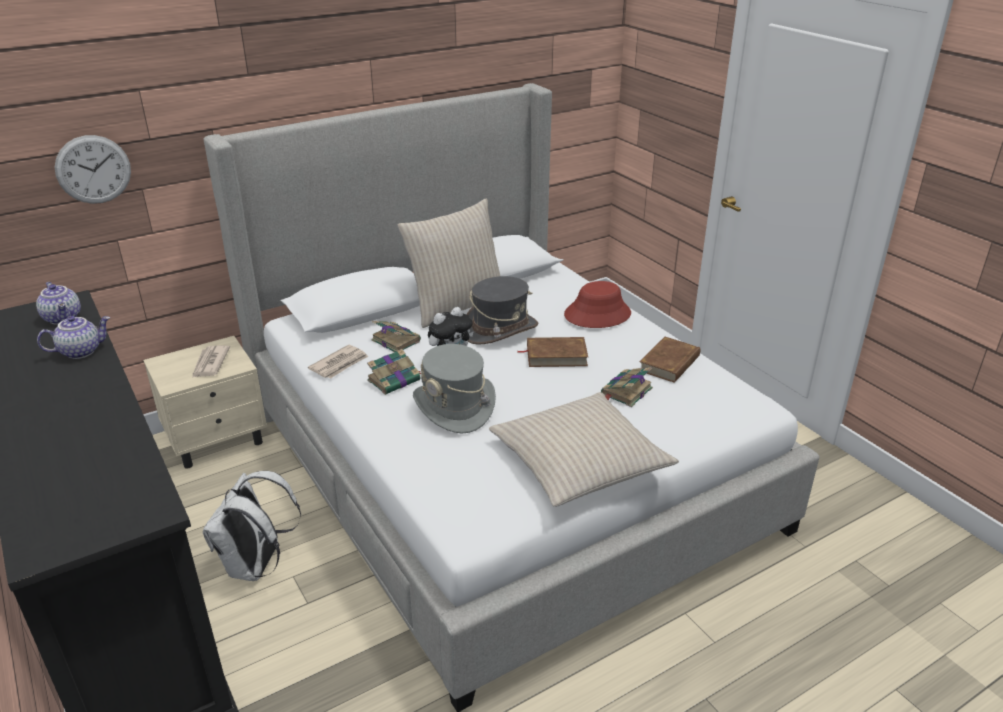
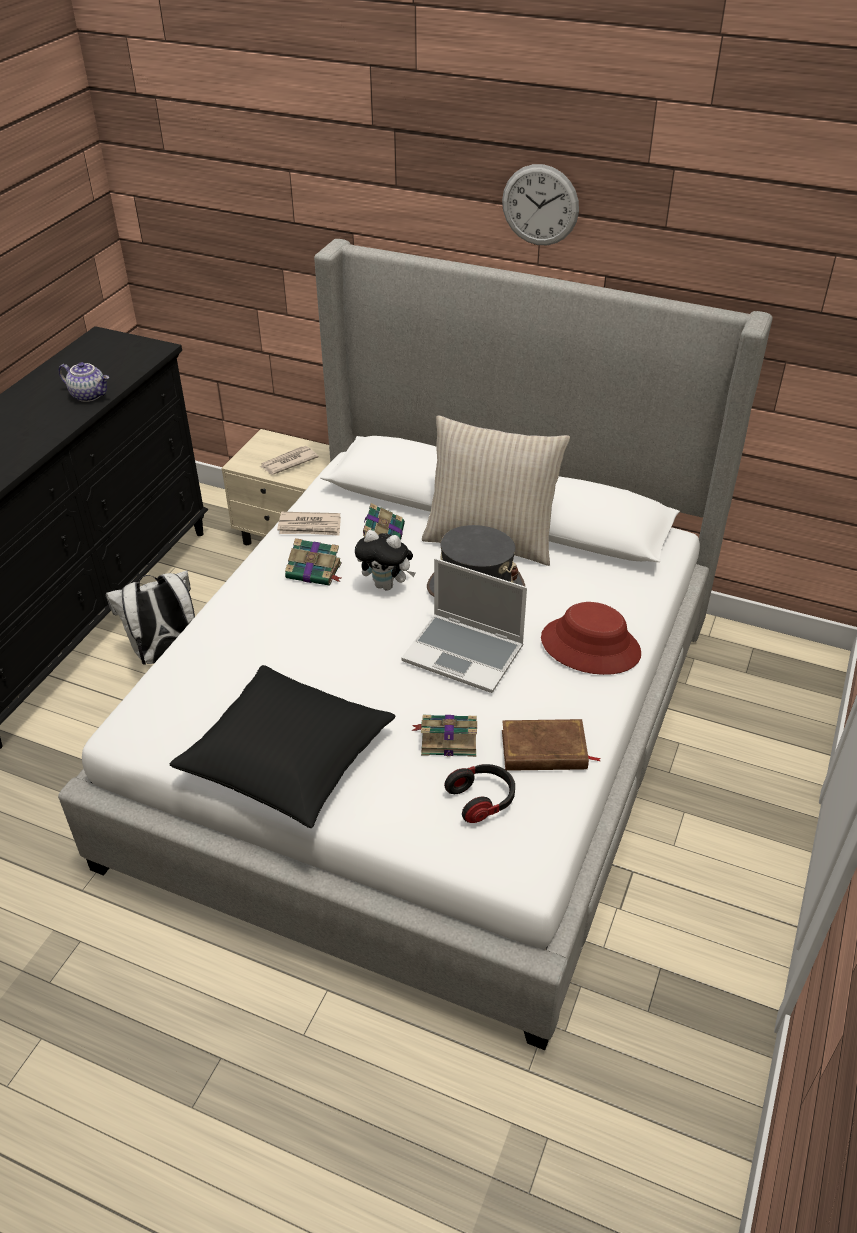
camera: 55 degrees right, 10 degrees up
teapot [36,282,81,325] -> none
wall clock [54,135,131,204] -> wall clock moved to [502,164,579,245]
grey hat [413,344,496,434] -> none
beige pillow [489,392,679,507] -> black pillow [169,665,395,828]
brown book [518,337,588,367] -> laptop [402,558,527,693]
none -> headphones [444,764,515,823]

